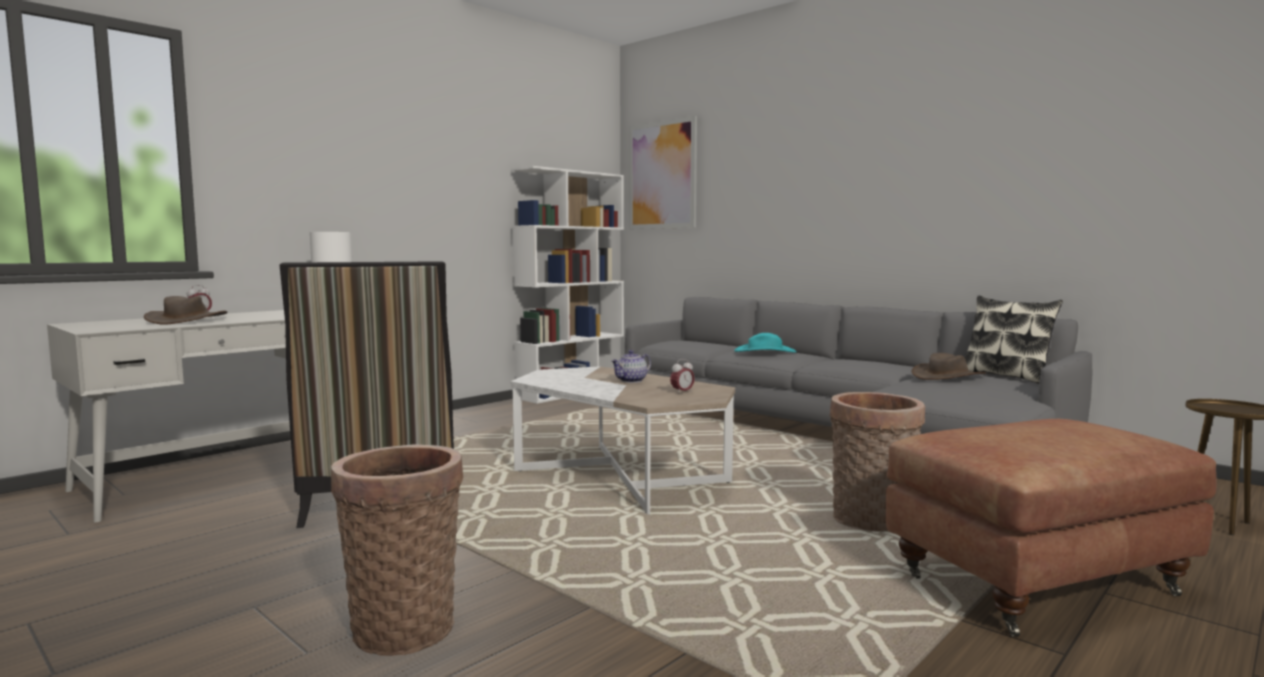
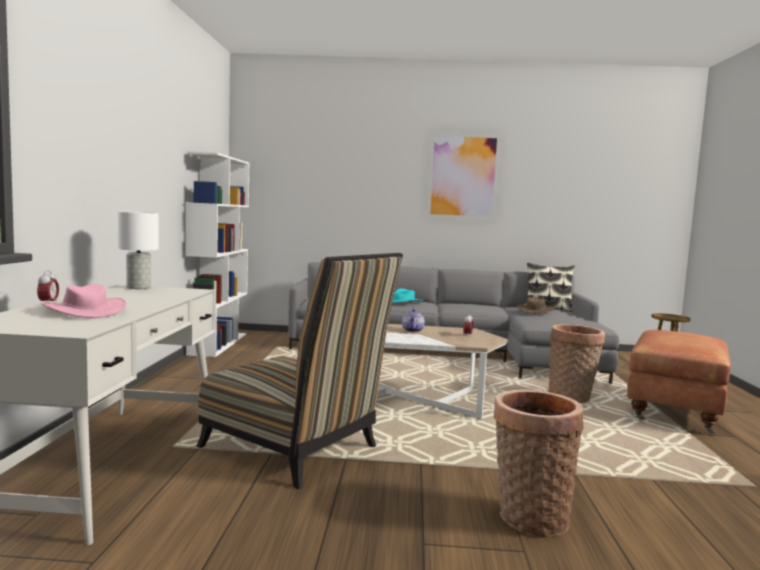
camera: 40 degrees left, 0 degrees up
brown hat [144,296,228,325] -> pink hat [41,284,126,318]
picture [629,116,697,229] -> picture moved to [426,132,501,221]

